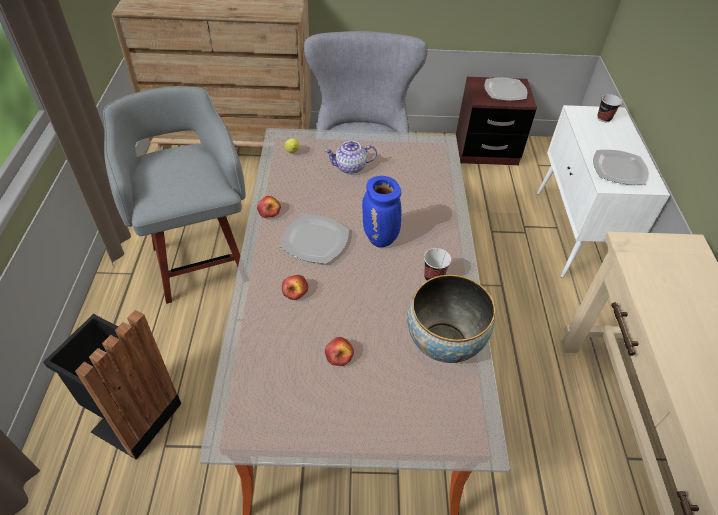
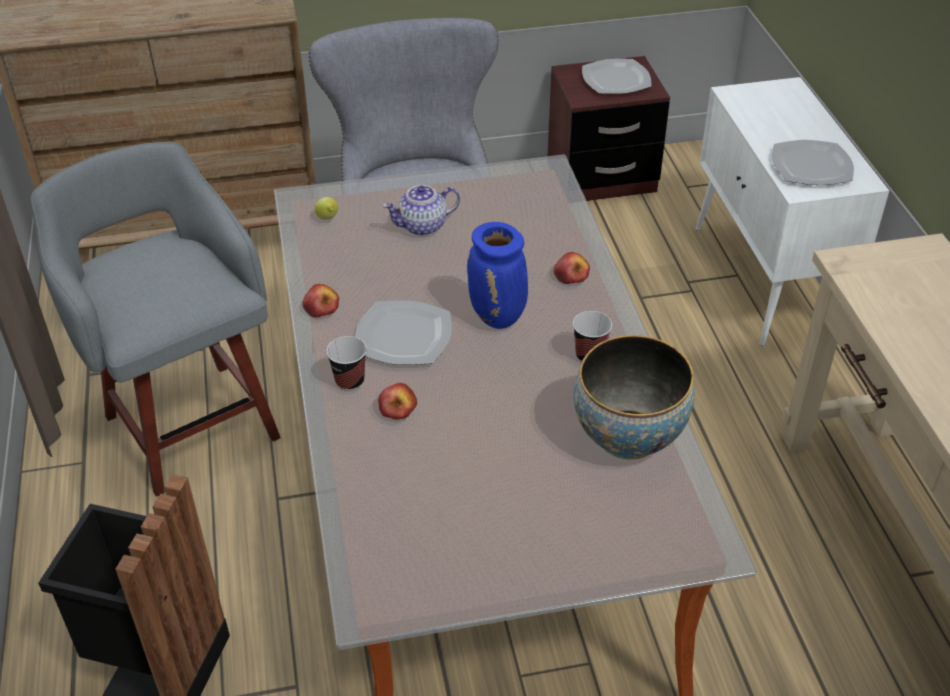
camera: 10 degrees left, 5 degrees down
apple [325,337,354,366] -> apple moved to [554,252,590,284]
cup [597,94,622,122] -> cup moved to [326,336,367,391]

